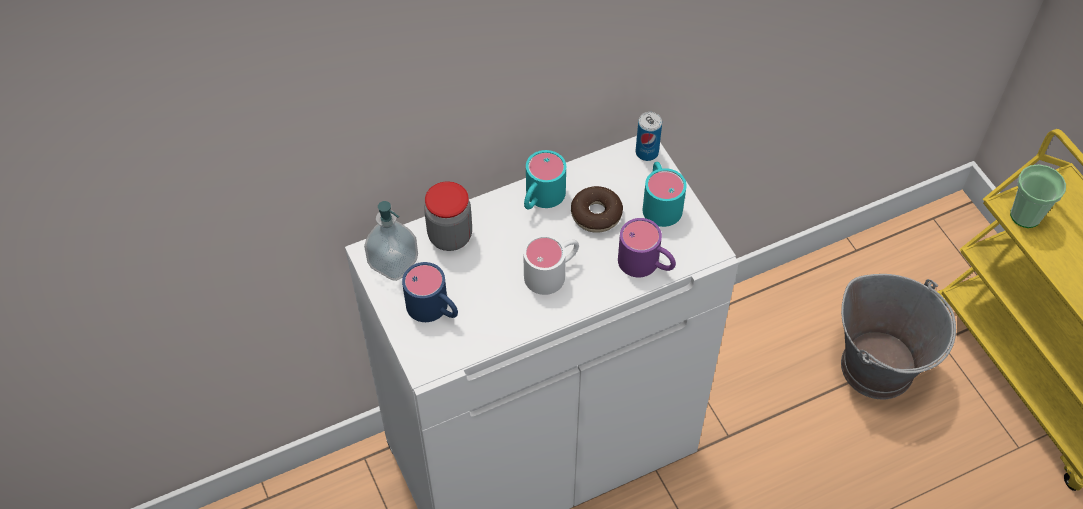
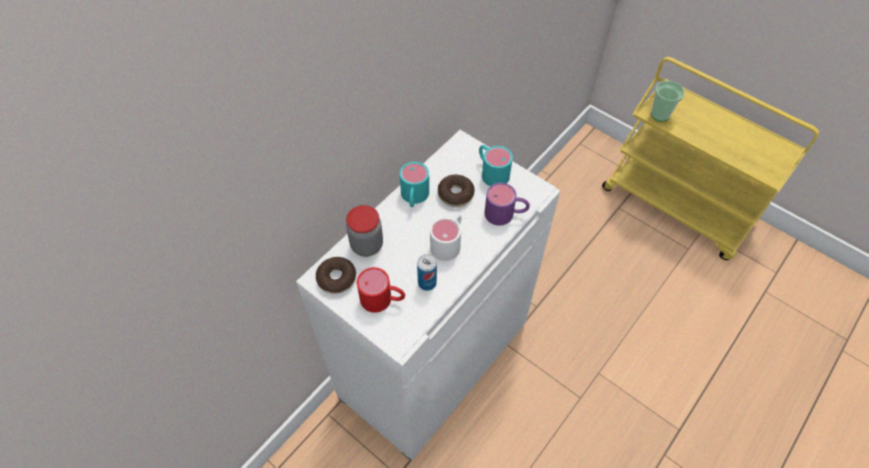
camera: 25 degrees left, 0 degrees up
soap dispenser [364,201,418,281] -> donut [316,257,356,294]
blue mug [402,262,458,322] -> red mug [357,267,405,313]
can [636,112,662,161] -> can moved to [417,254,437,291]
grey bucket [841,274,956,400] -> none

